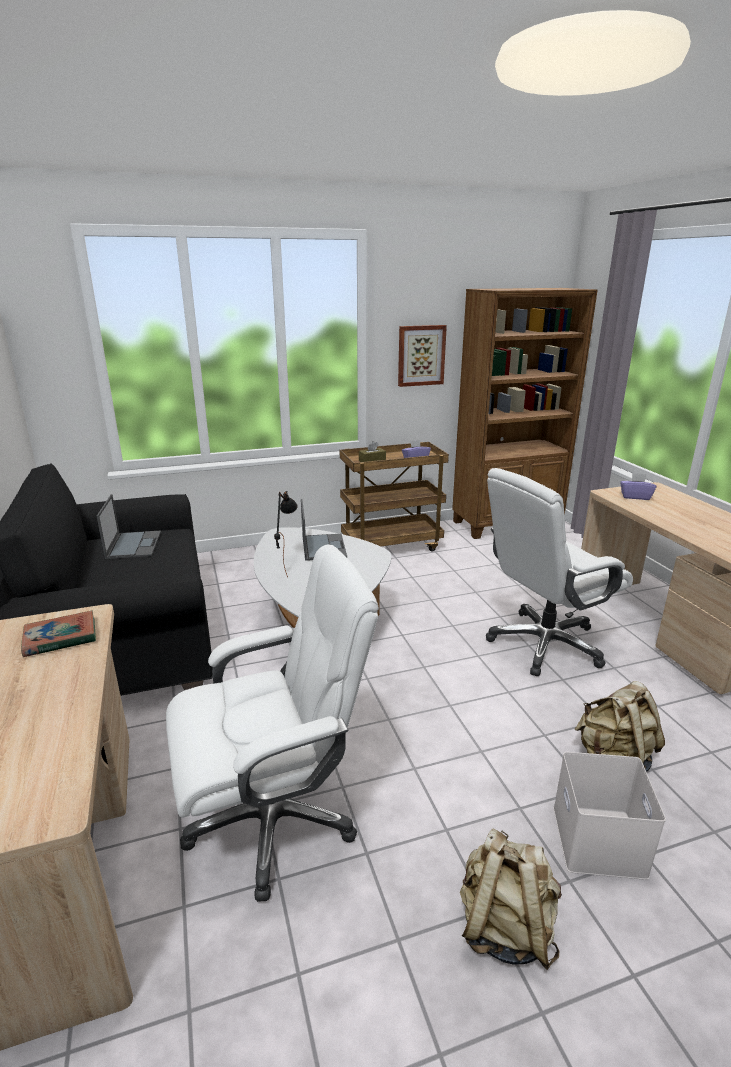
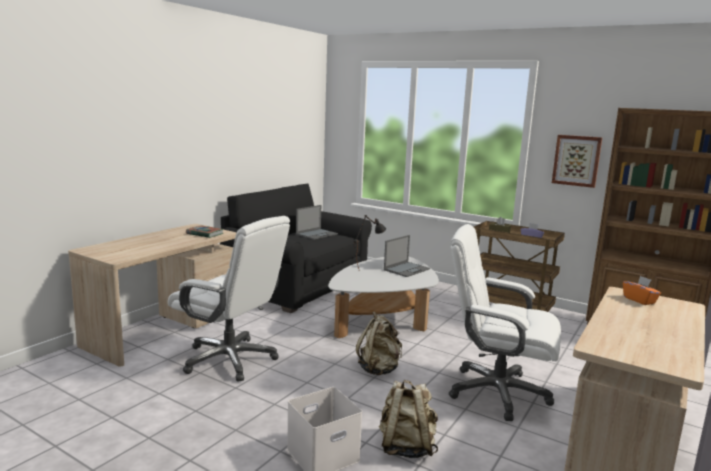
camera: 50 degrees right, 10 degrees down
beige backpack [460,828,562,970] -> beige backpack moved to [356,311,402,375]
purple tissue box [620,473,657,500] -> orange tissue box [623,276,661,305]

